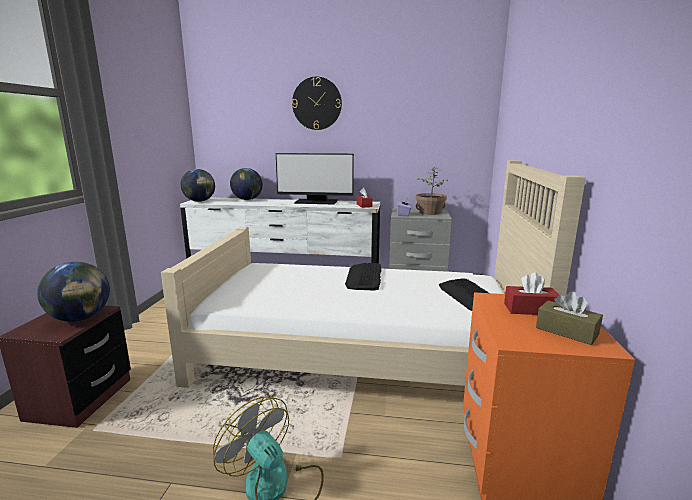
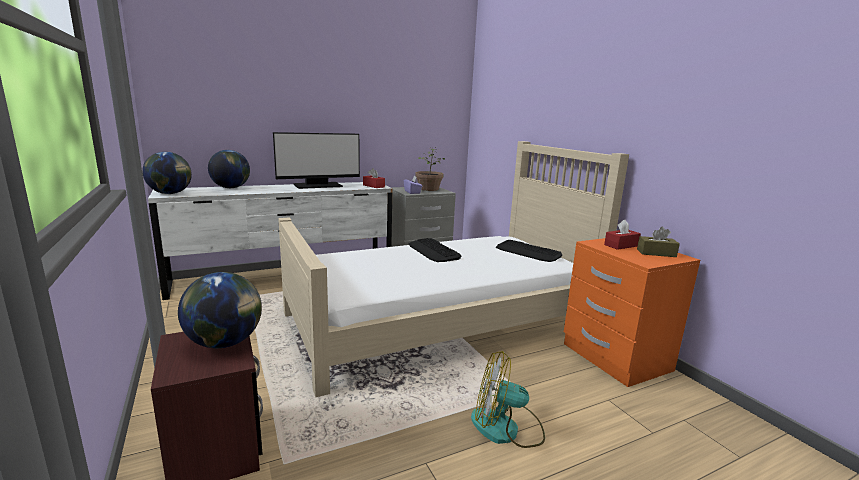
camera: 35 degrees left, 0 degrees up
wall clock [292,77,342,130] -> none

